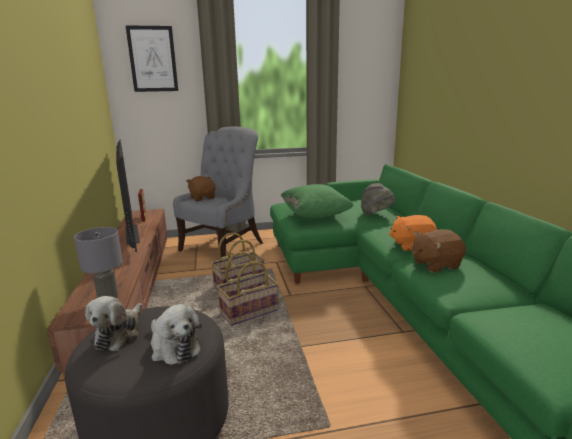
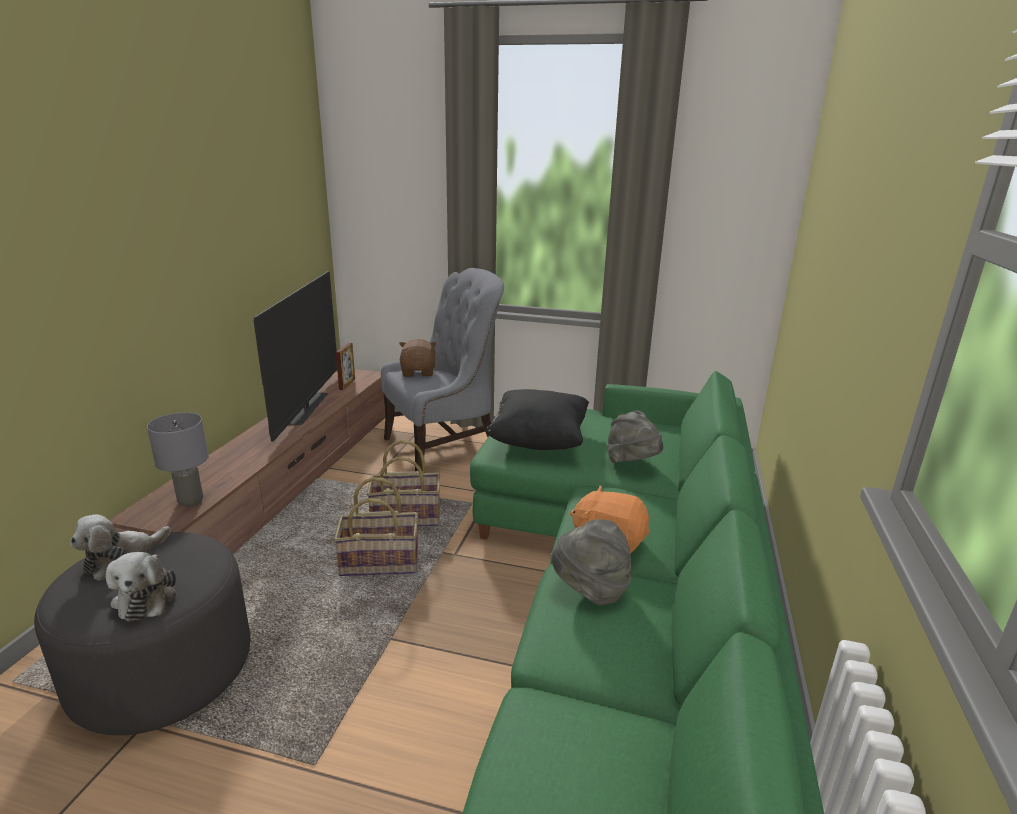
camera: 25 degrees right, 5 degrees up
picture [126,26,178,92] -> none
green pillow [281,184,354,218] -> black pillow [485,389,589,450]
brown plush toy [412,229,466,273] -> grey hat [552,519,632,605]

